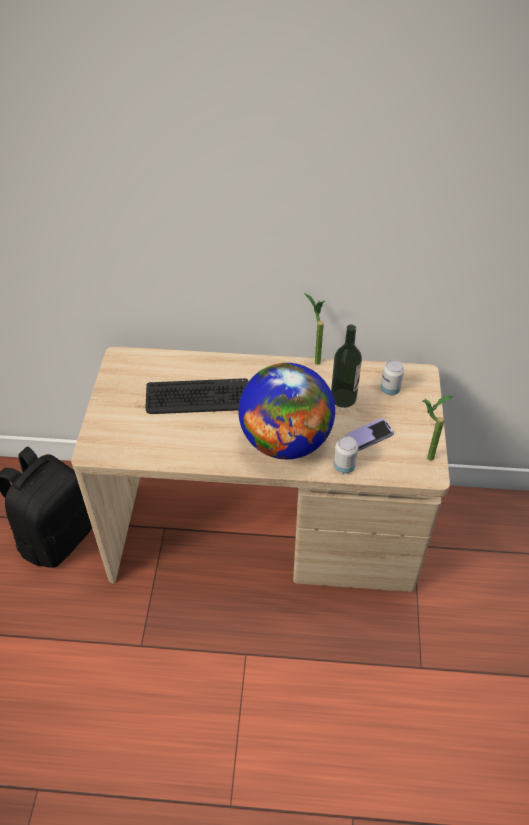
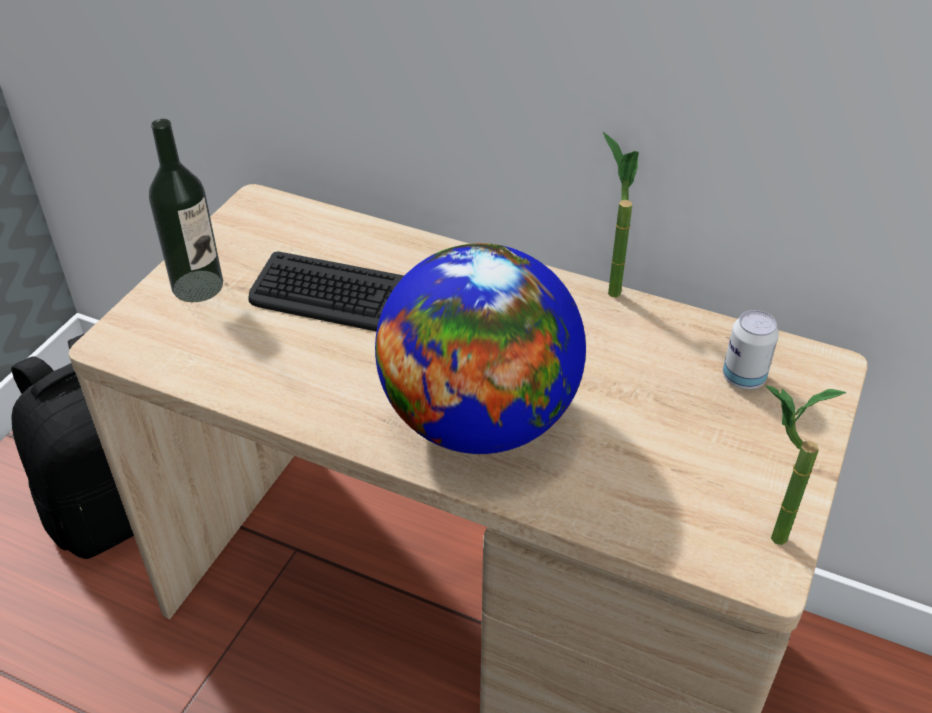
camera: 20 degrees right, 5 degrees down
bottle [331,325,362,408] -> bottle moved to [149,119,223,302]
can [334,436,358,474] -> none
phone [347,418,394,451] -> none

